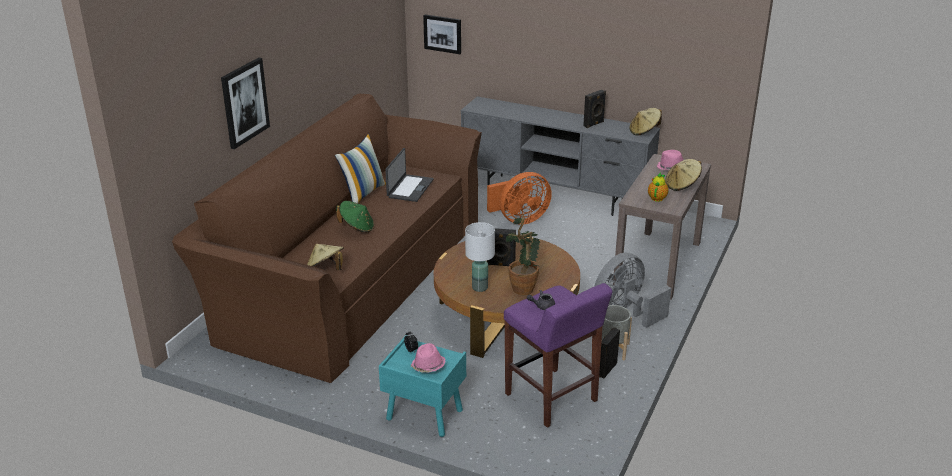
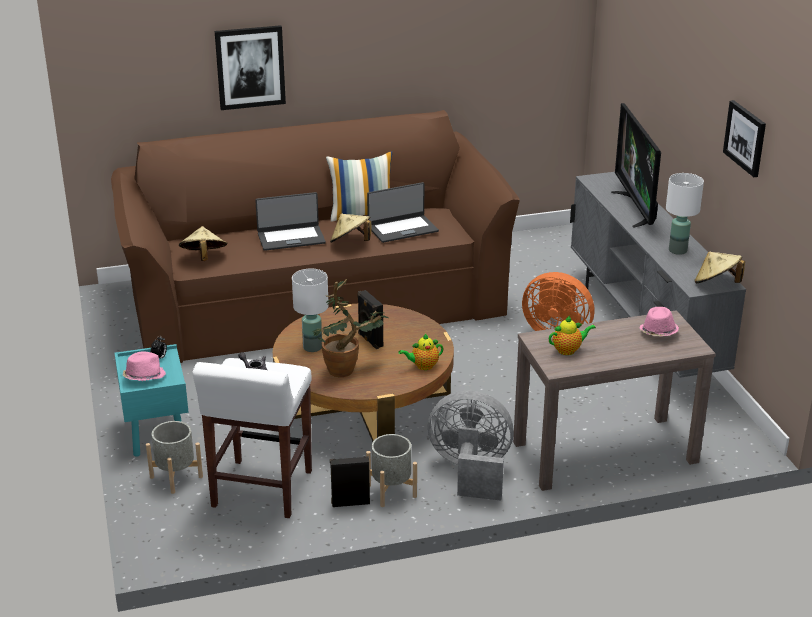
camera: 50 degrees right, 0 degrees up
green hat [336,201,374,232] -> laptop [255,192,326,251]
picture [423,15,461,54] -> picture moved to [723,100,766,177]
purple stool [504,283,612,428] -> white stool [192,358,312,518]
black speaker [583,90,606,128] -> white table lamp [666,173,704,255]
beige hat [665,159,702,191] -> beige hat moved to [330,214,372,243]
none -> grey planter [146,421,203,494]
none -> teapot [398,334,444,370]
none -> television [611,103,661,228]

